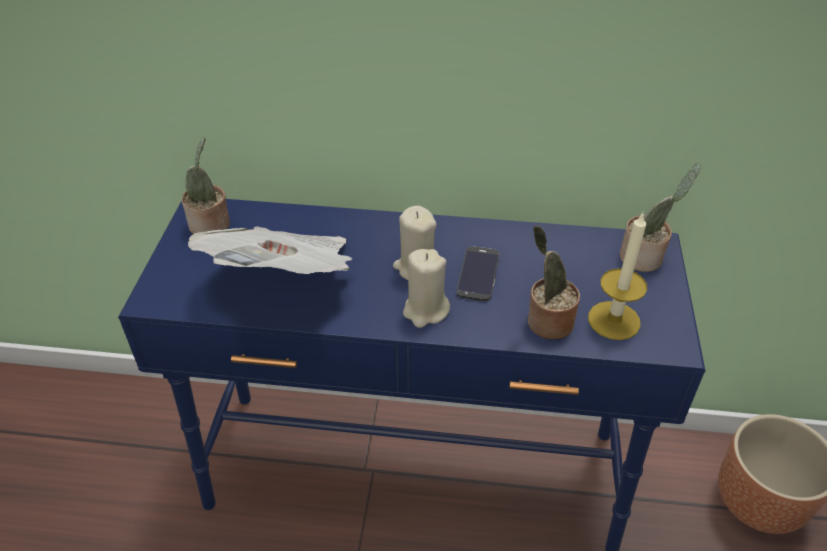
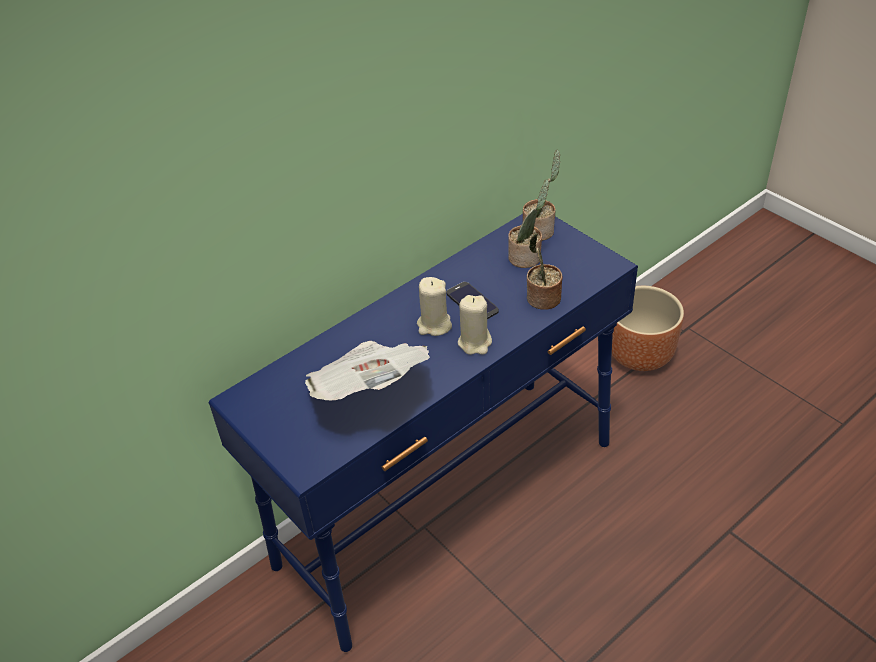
camera: 45 degrees left, 0 degrees up
potted plant [182,137,230,234] -> potted plant moved to [508,180,549,268]
candle [588,213,647,340] -> none

